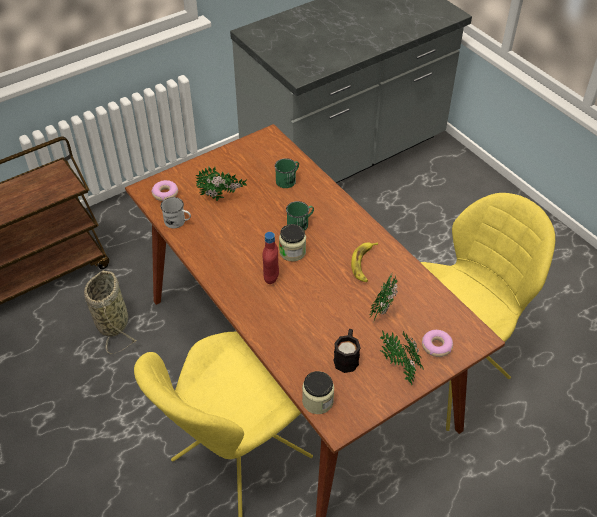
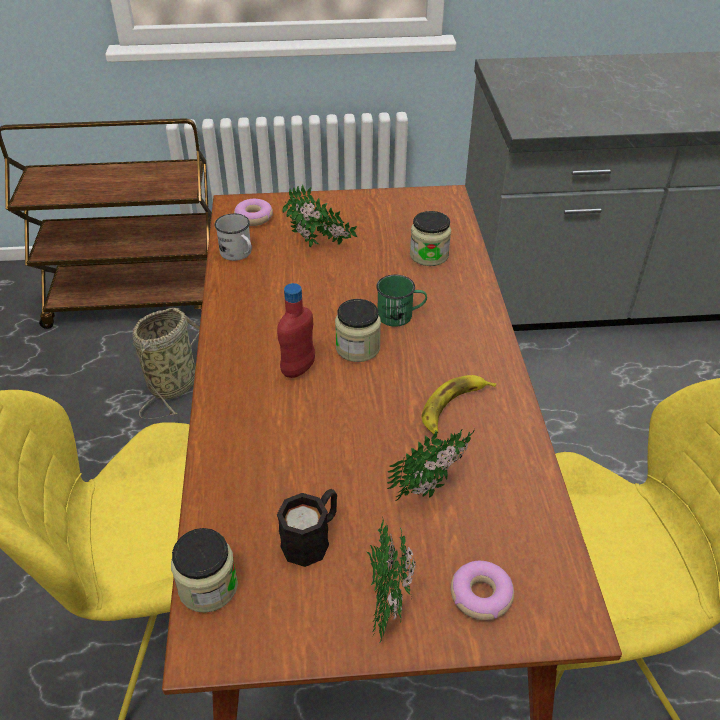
camera: 30 degrees right, 5 degrees down
green mug [275,158,299,188] -> jar [410,211,451,266]

